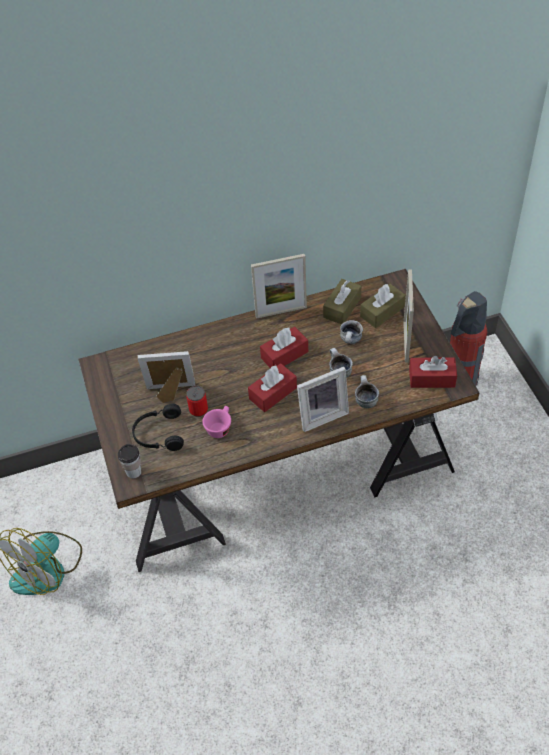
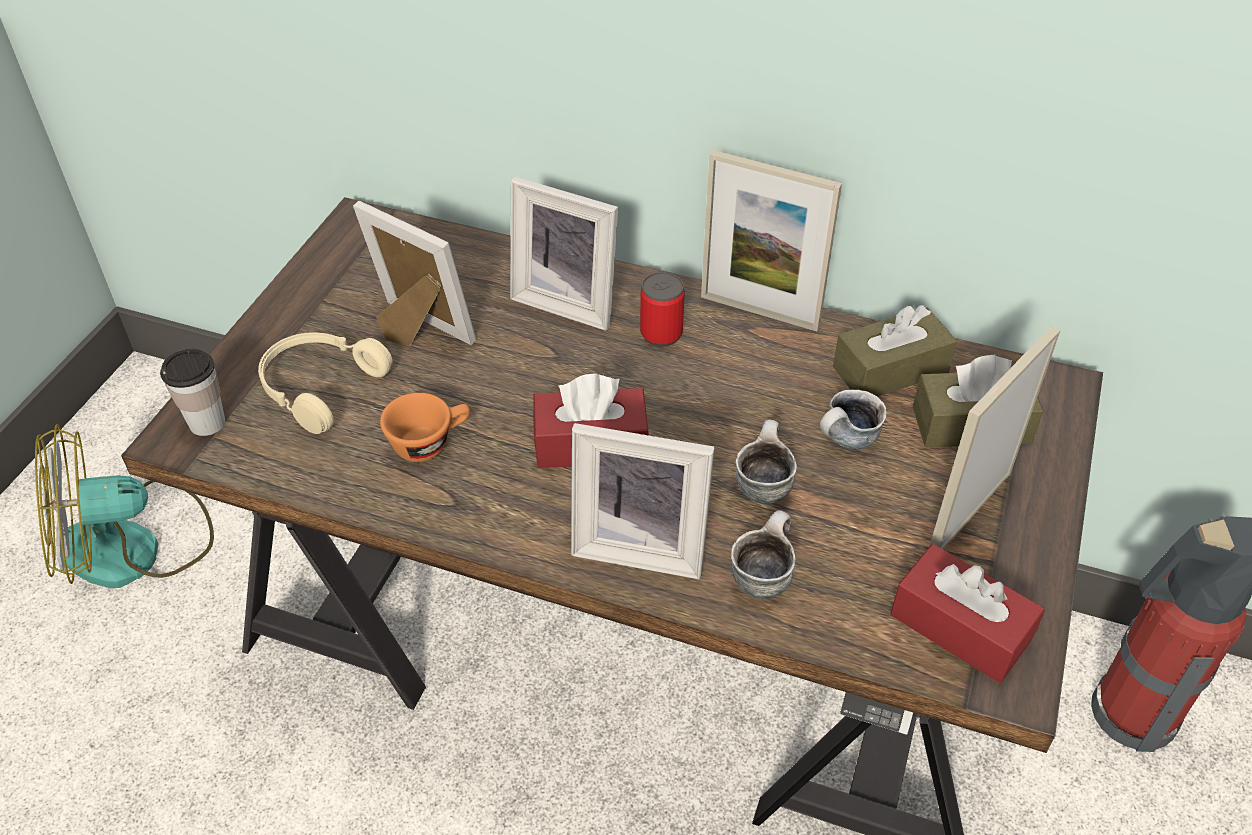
camera: 35 degrees right, 5 degrees down
black headphones [132,404,184,451] -> beige headphones [258,332,392,434]
can [186,386,208,417] -> can moved to [640,272,685,347]
pink cup [202,406,231,438] -> orange cup [380,393,470,462]
red tissue box [260,327,308,368] -> none
none -> picture frame [510,177,618,331]

